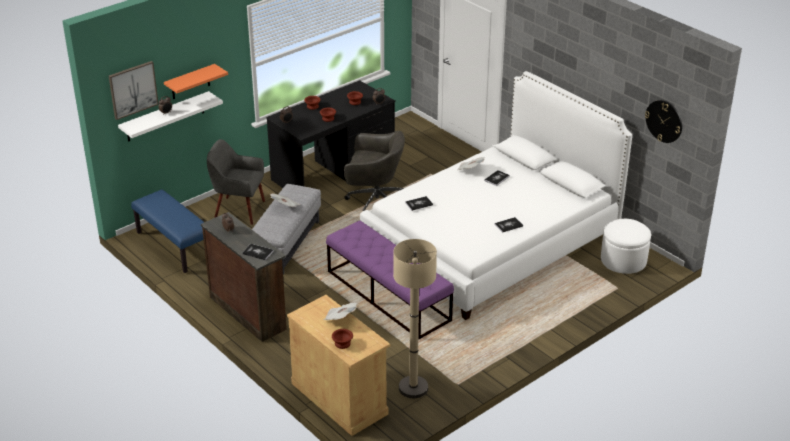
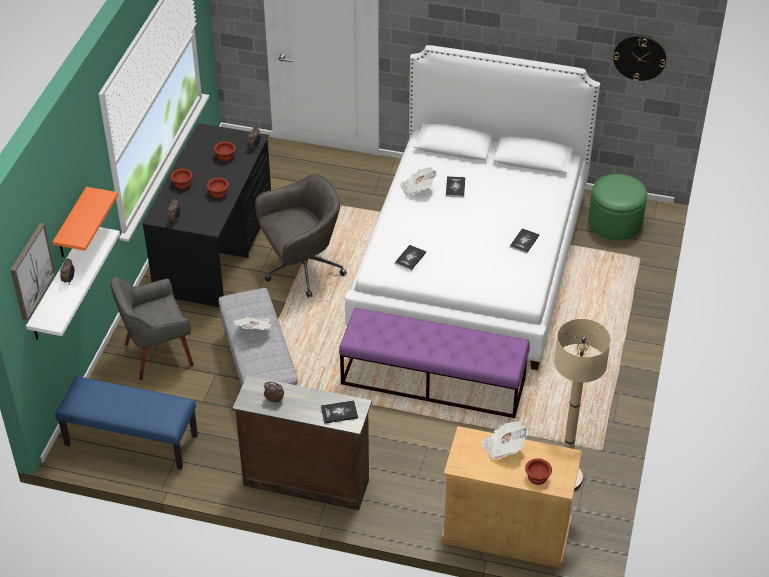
camera: 35 degrees left, 10 degrees up
white ottoman [601,219,651,274] -> green ottoman [588,174,647,240]

